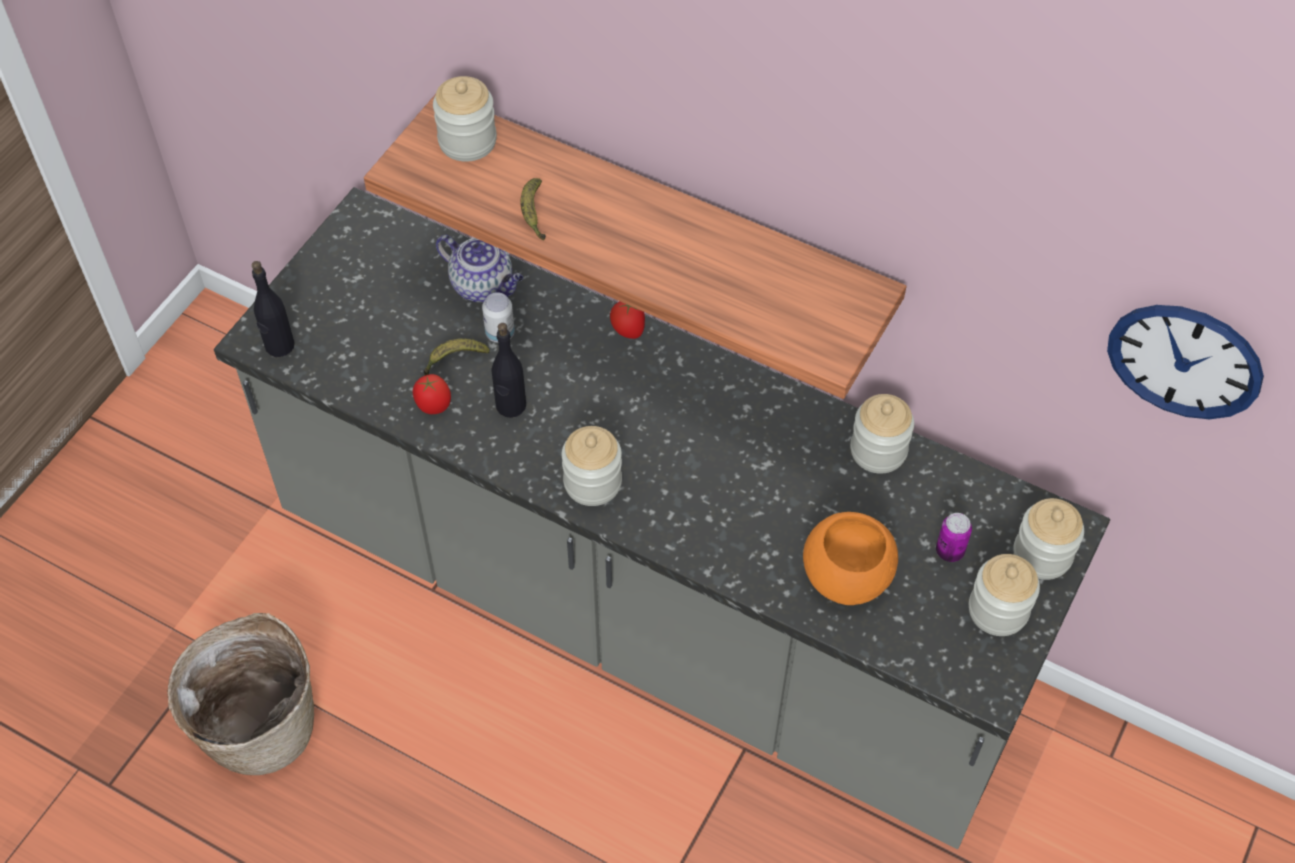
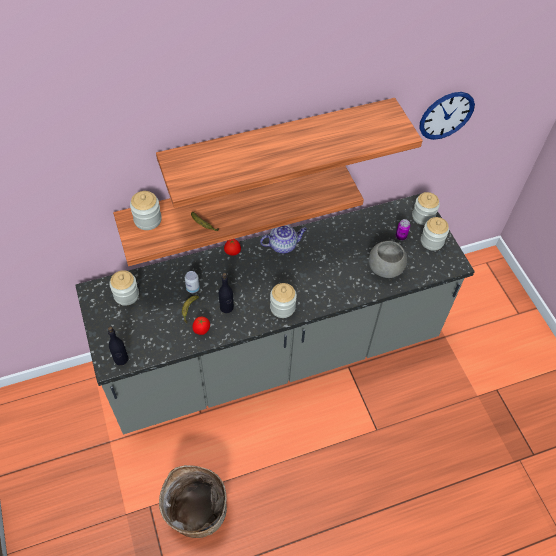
camera: 50 degrees left, 0 degrees up
teapot [436,235,523,302] -> teapot moved to [260,225,307,254]
orange bowl [803,512,898,605] -> grey bowl [369,241,407,278]
jar [850,394,914,474] -> jar moved to [110,270,139,306]
none -> shelf [156,98,423,208]

